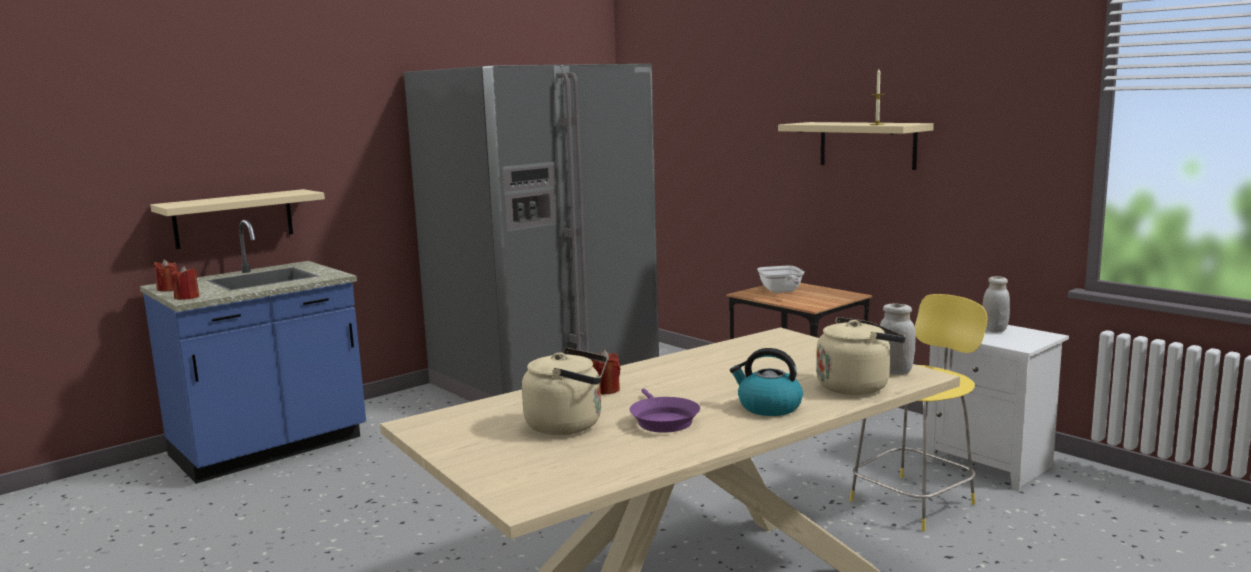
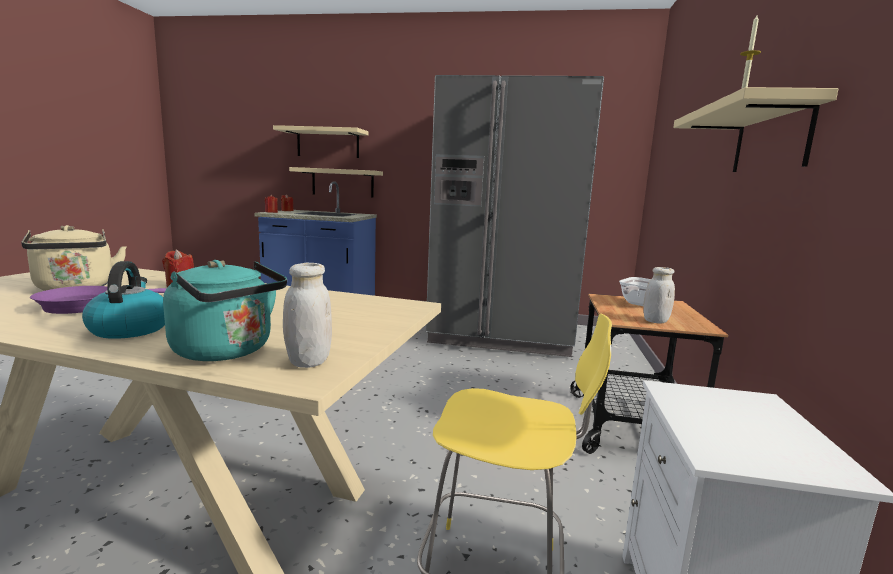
camera: 50 degrees right, 0 degrees up
beige kettle [816,317,906,395] -> turquoise kettle [163,260,287,361]
white jar [982,276,1010,332] -> white jar moved to [643,267,675,324]
none -> beige shelf [273,125,368,158]

